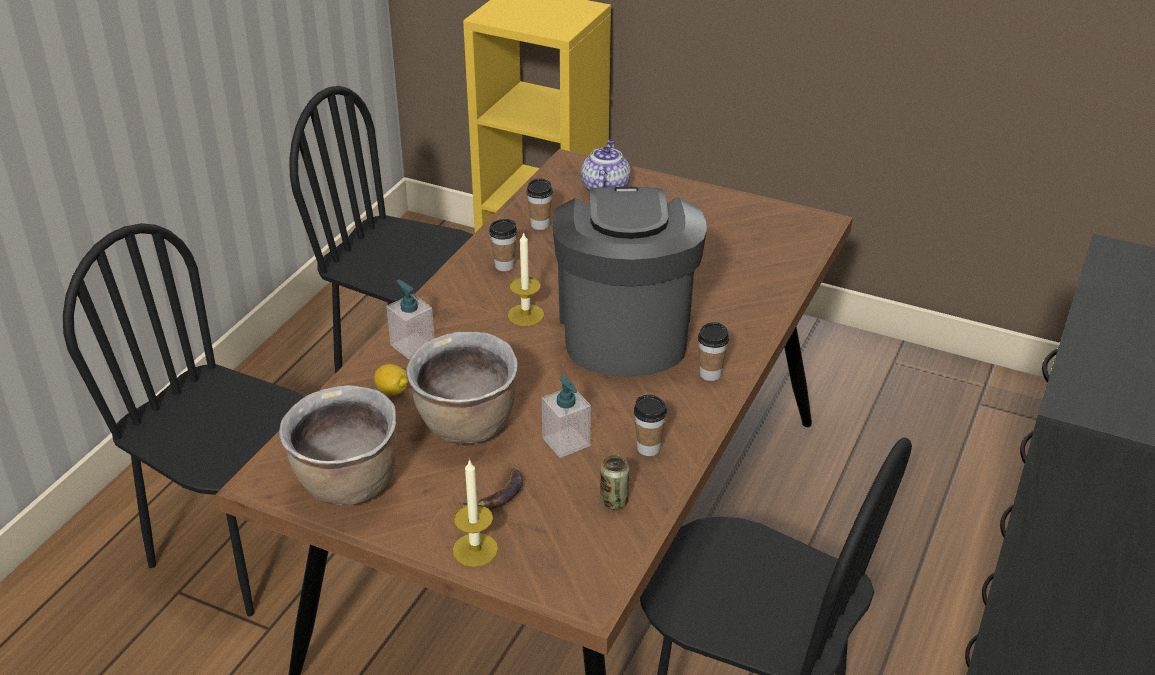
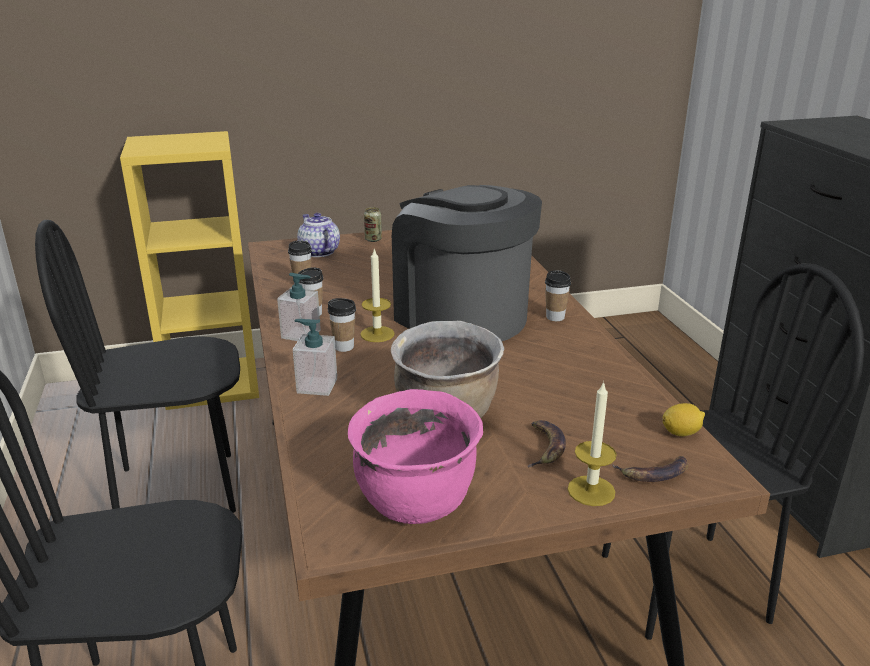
camera: 40 degrees left, 10 degrees down
brown cooking pot [279,385,397,505] -> pink cooking pot [348,389,483,524]
lemon [374,364,409,395] -> lemon moved to [662,403,705,436]
soap dispenser [542,376,591,458] -> soap dispenser moved to [277,273,321,341]
can [600,455,629,510] -> can moved to [364,207,382,242]
cup [634,394,667,456] -> cup moved to [328,298,356,352]
none -> banana [612,456,688,482]

